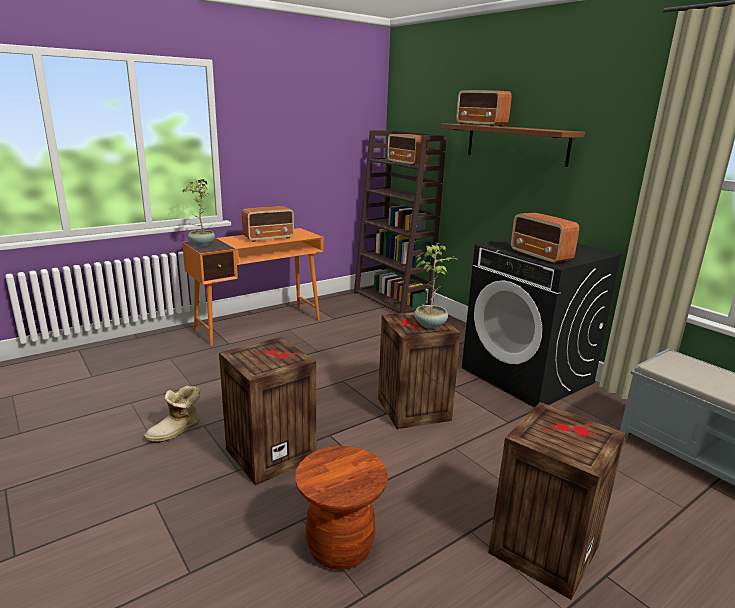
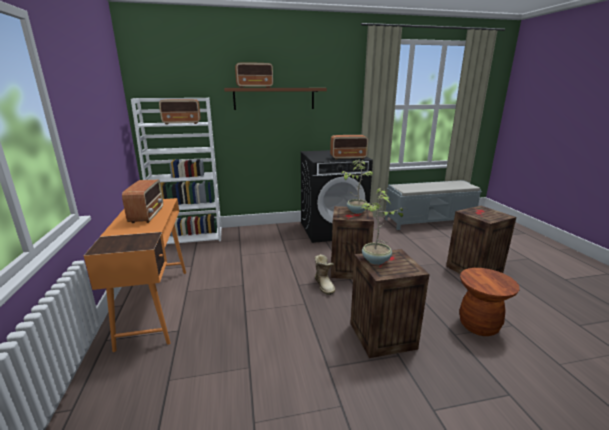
camera: 65 degrees left, 0 degrees up
boot [144,385,200,443] -> boot moved to [315,254,335,295]
potted plant [183,179,215,246] -> potted plant moved to [360,188,408,265]
brown bookcase [354,130,447,314] -> white bookcase [131,98,222,244]

